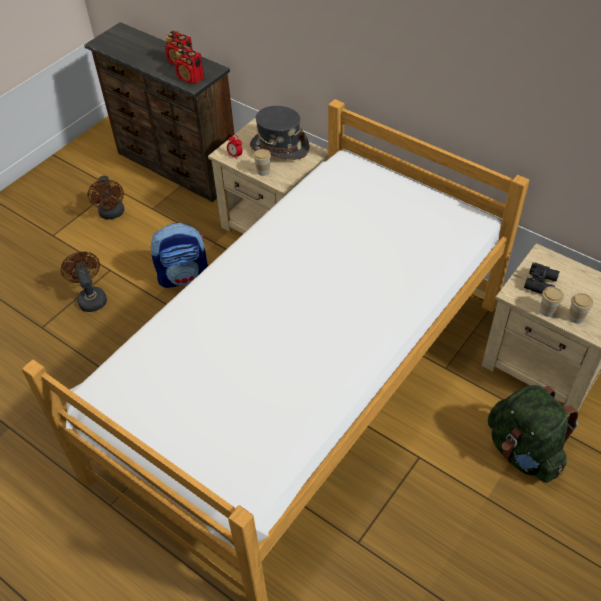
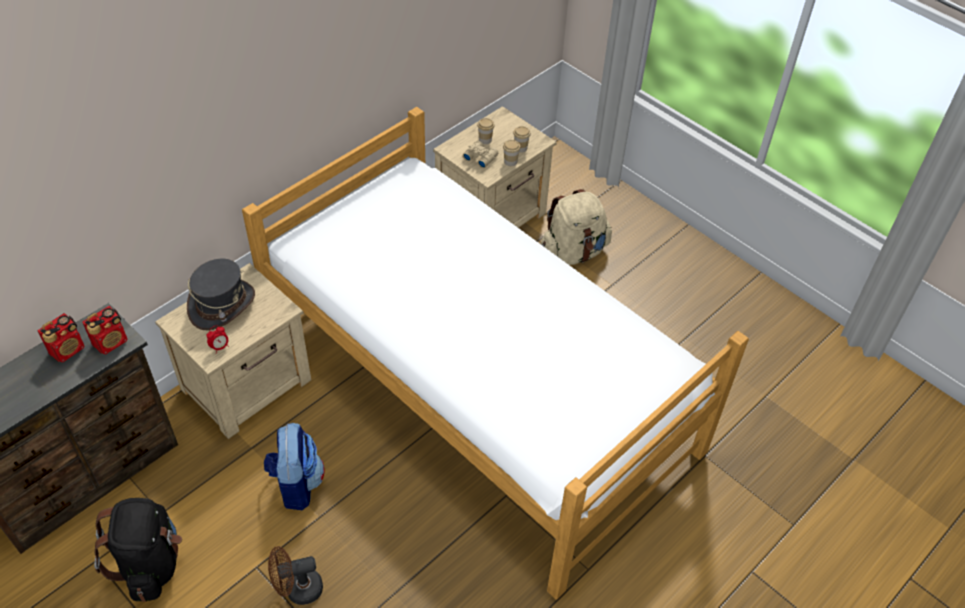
camera: 85 degrees left, 0 degrees up
brown fan [87,176,125,219] -> black backpack [94,498,182,602]
cup [253,149,271,176] -> cup moved to [477,118,495,144]
green backpack [488,385,578,483] -> beige backpack [541,189,612,265]
black binoculars [524,262,560,294] -> beige binoculars [463,141,498,168]

